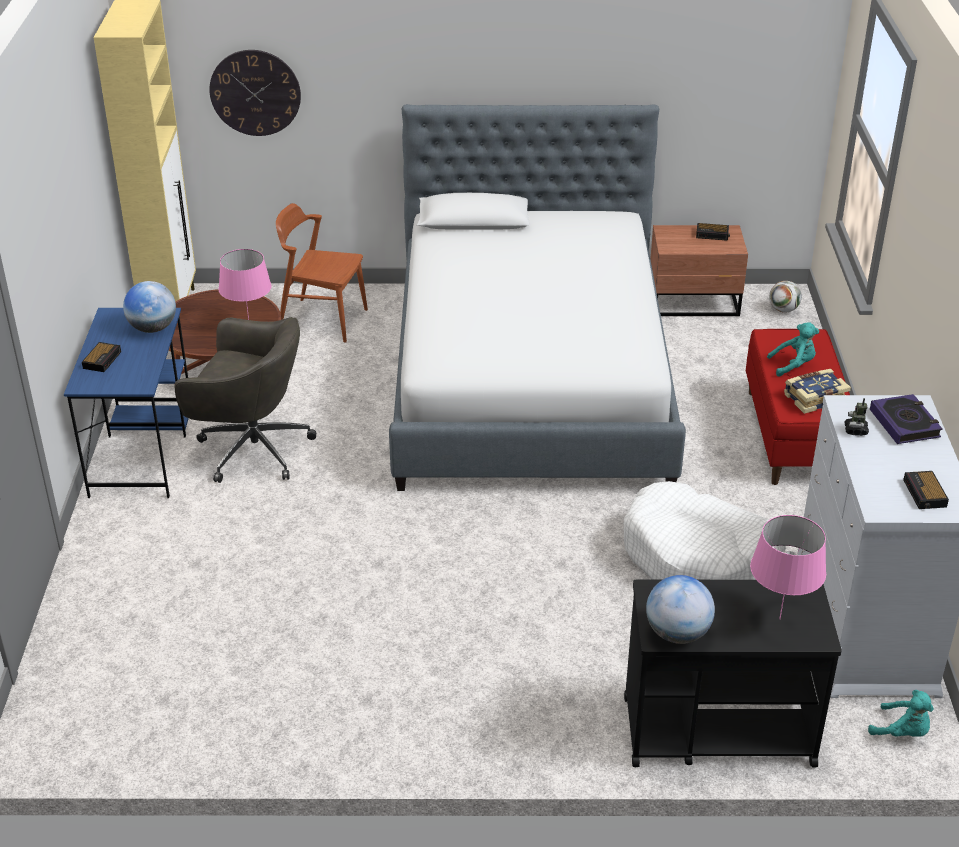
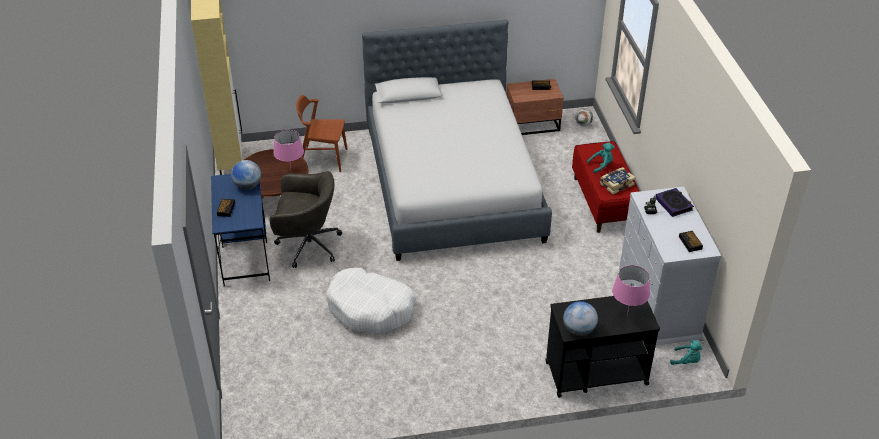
camera: 10 degrees left, 5 degrees up
wall clock [209,50,301,136] -> none
white dog bed [624,481,786,580] -> white dog bed moved to [326,268,416,334]

